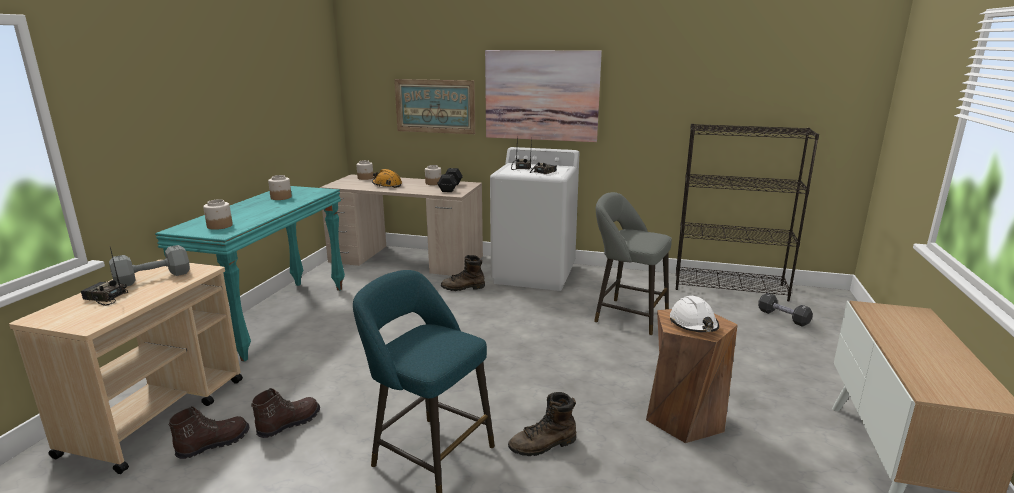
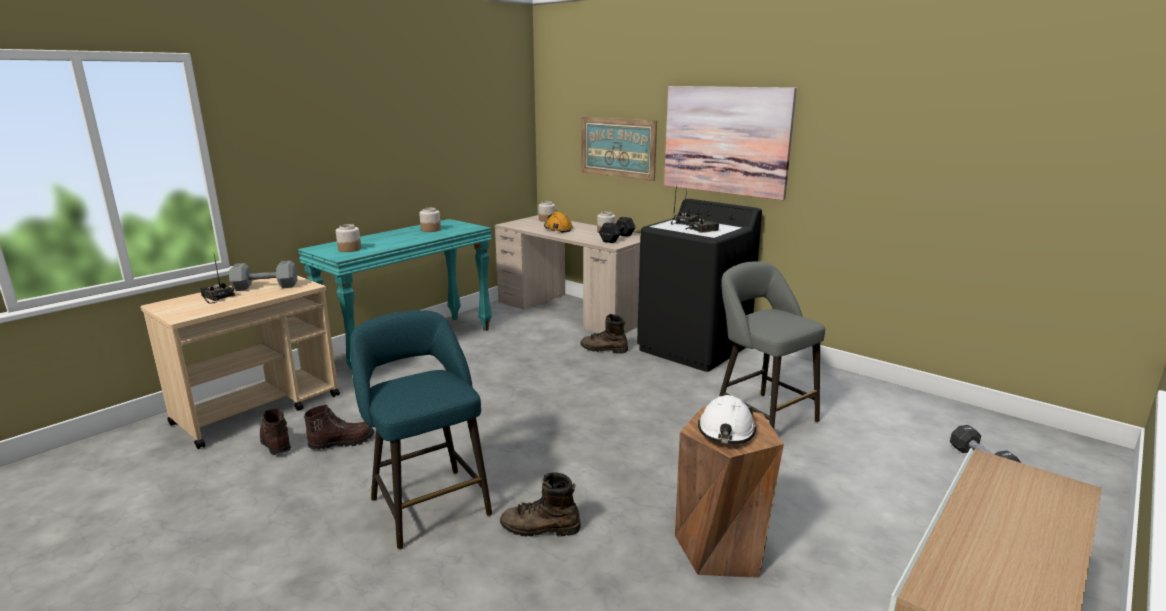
camera: 25 degrees right, 0 degrees up
brown boot [168,406,249,459] -> brown boot turned 105 degrees counterclockwise [260,409,291,455]
white washing machine [490,147,579,291] -> black washing machine [637,199,762,372]
black bookcase [676,124,819,301] -> none

